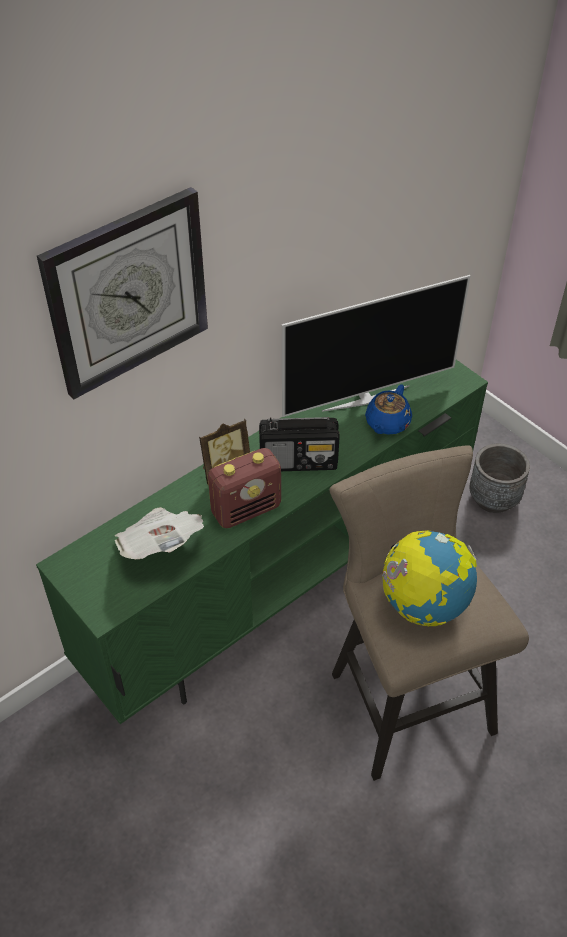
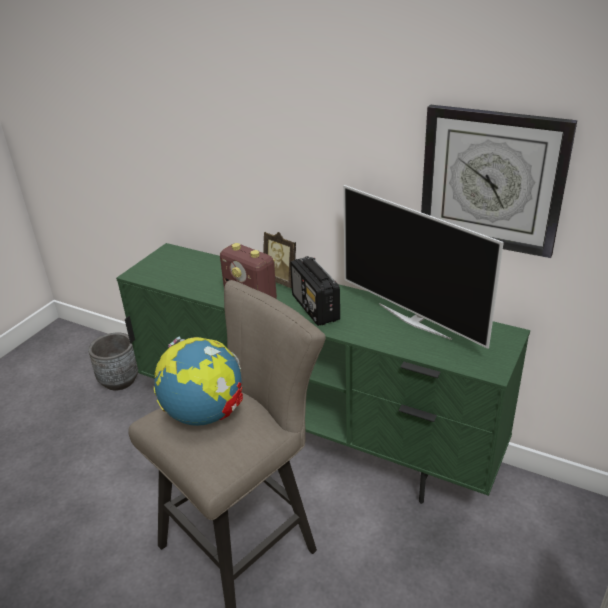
camera: 70 degrees right, 15 degrees down
wall clock [37,187,208,400] -> wall clock moved to [421,104,577,258]
newspaper [115,507,204,559] -> none
blue teapot [365,384,412,435] -> none
grey planter [469,443,530,513] -> grey planter moved to [88,332,138,391]

